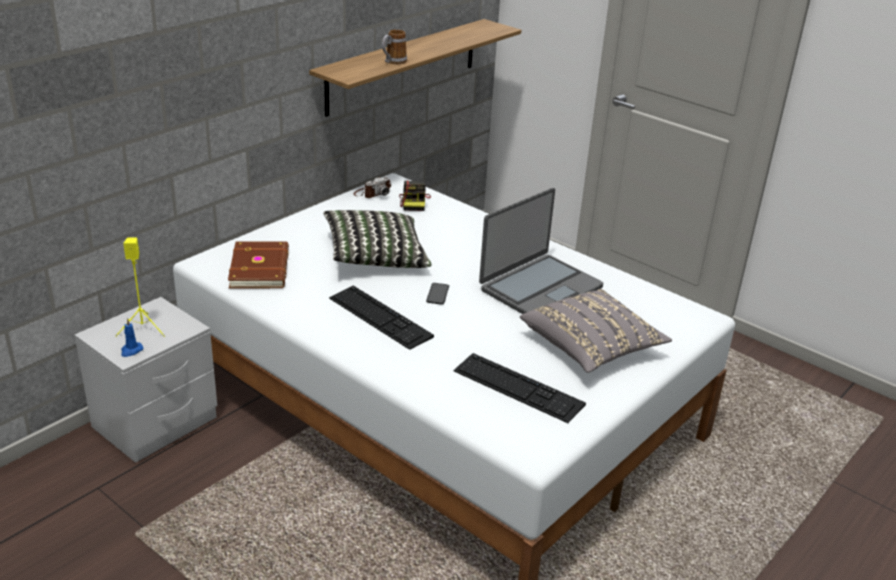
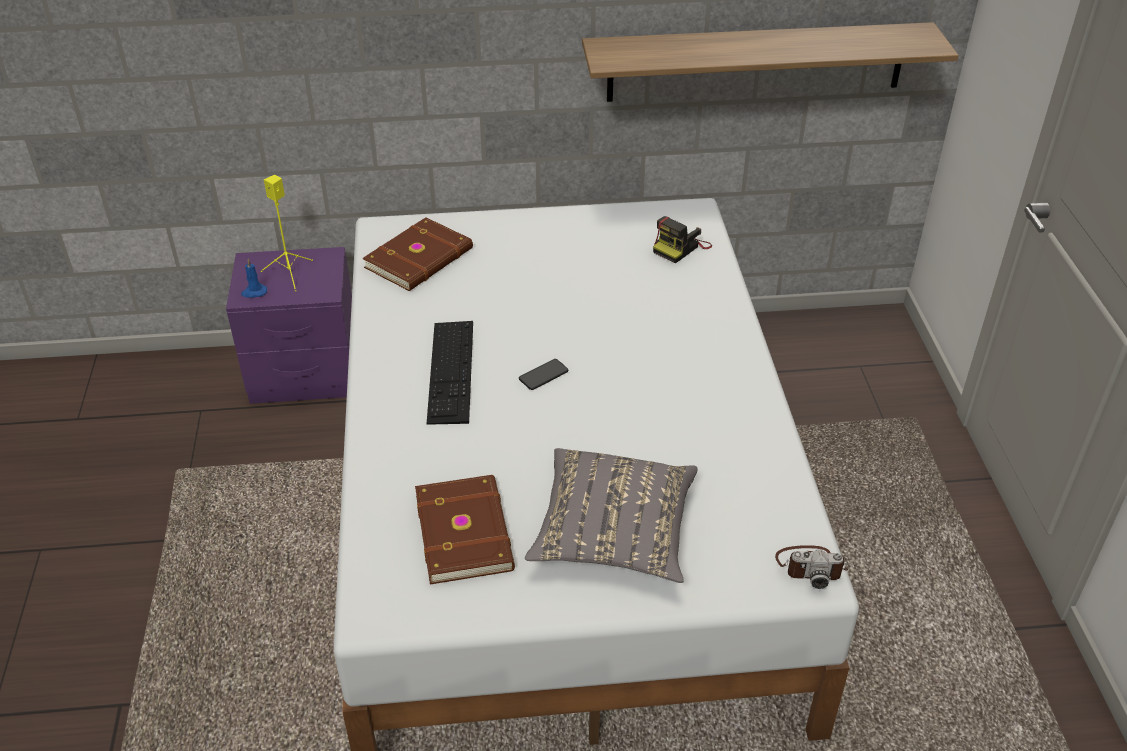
camera: 45 degrees right, 10 degrees up
grey nightstand [75,297,217,463] -> purple nightstand [226,247,352,404]
pillow [323,210,431,268] -> none
camera [353,176,391,198] -> camera moved to [775,545,848,589]
mug [382,30,407,64] -> none
keyboard [453,353,586,423] -> brown book [415,475,515,584]
laptop [479,188,603,314] -> none

